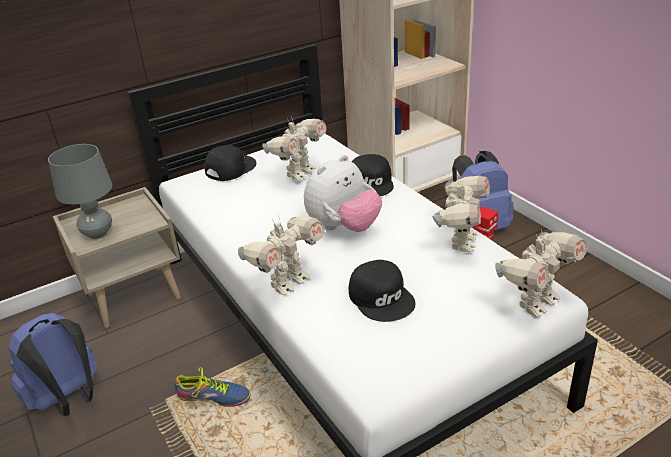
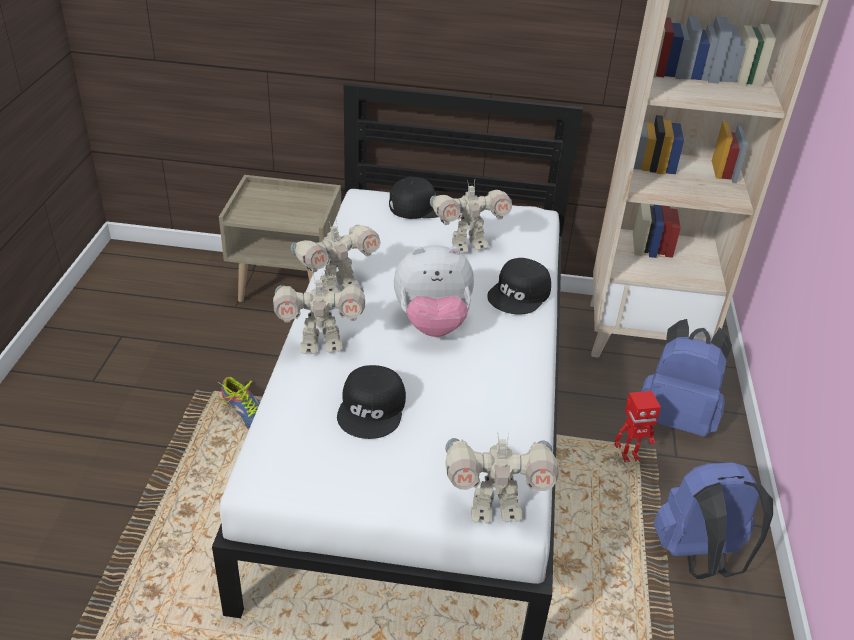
camera: 35 degrees right, 5 degrees up
blue backpack [8,313,98,416] -> blue backpack moved to [653,462,773,579]
grey table lamp [48,144,112,239] -> none
toy robot [432,176,490,252] -> toy robot moved to [291,219,381,294]

